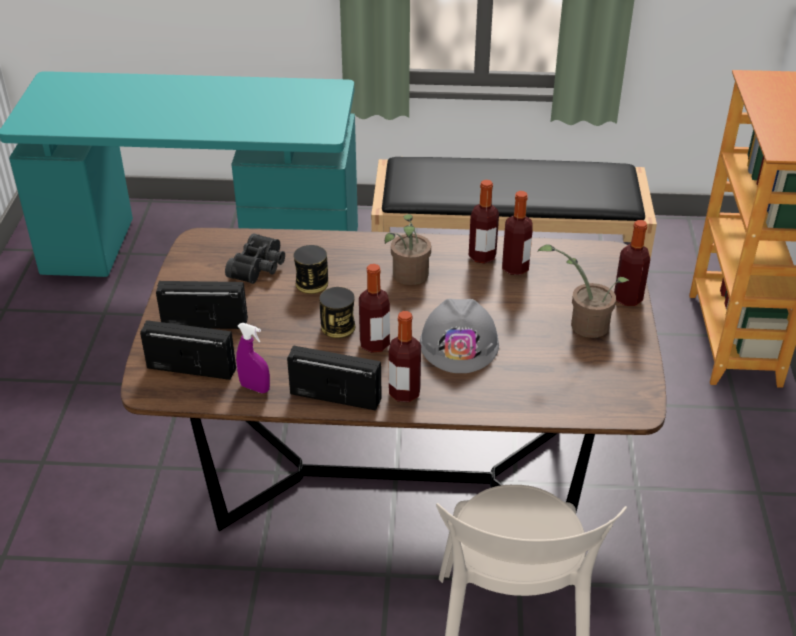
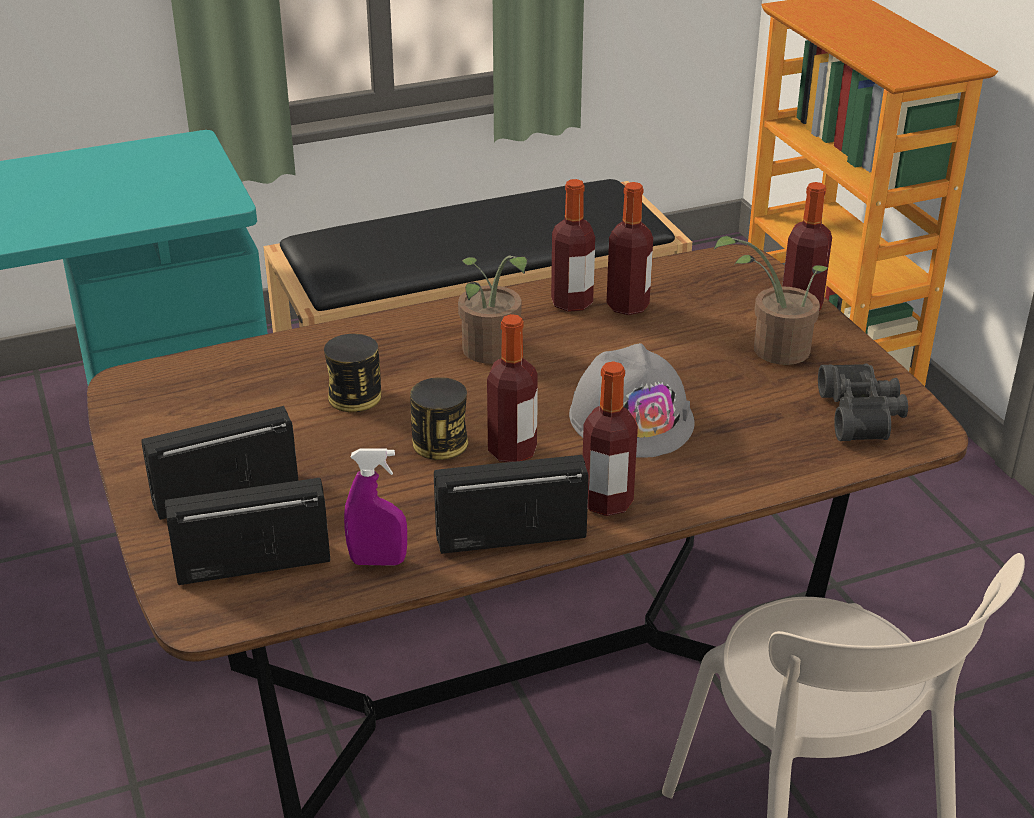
camera: 25 degrees left, 5 degrees down
black binoculars [225,233,285,284] -> black binoculars moved to [818,364,908,441]

